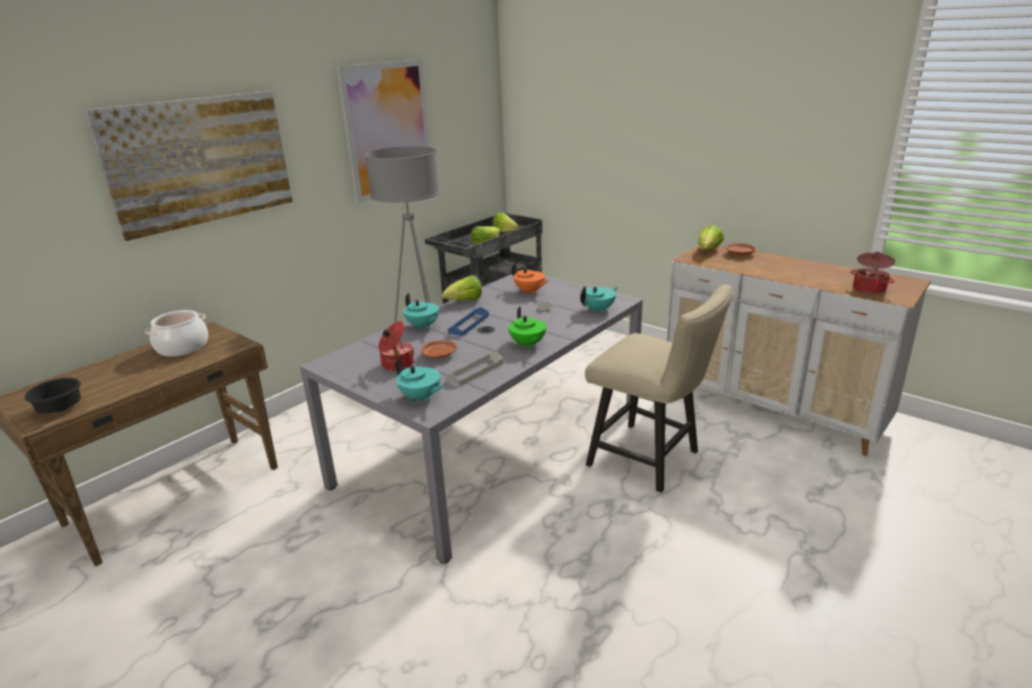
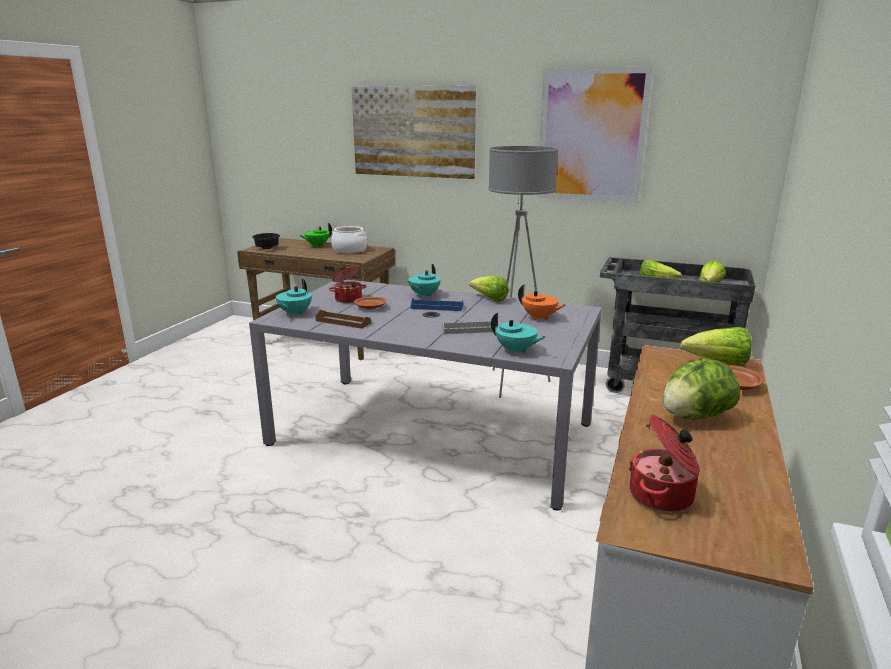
camera: 70 degrees right, 5 degrees down
grey tray [446,352,503,386] -> brown tray [315,310,371,329]
green teapot [508,307,546,348] -> green teapot moved to [299,223,332,247]
orange teapot [512,262,549,294] -> orange teapot turned 75 degrees counterclockwise [518,284,566,320]
beige chair [585,285,733,493] -> none
none -> lettuce [663,359,740,420]

